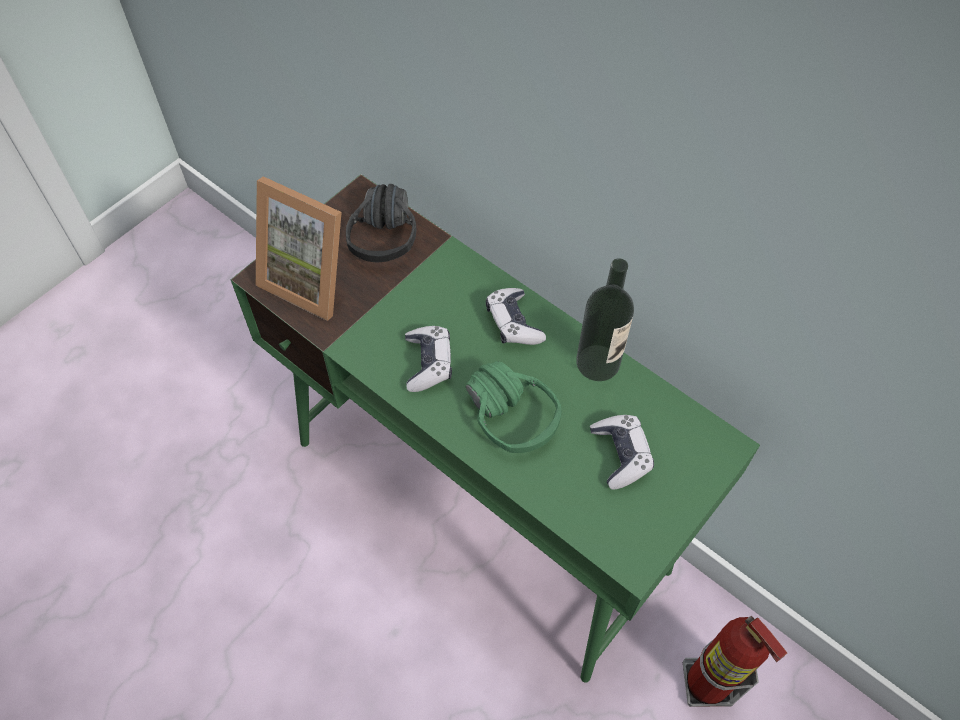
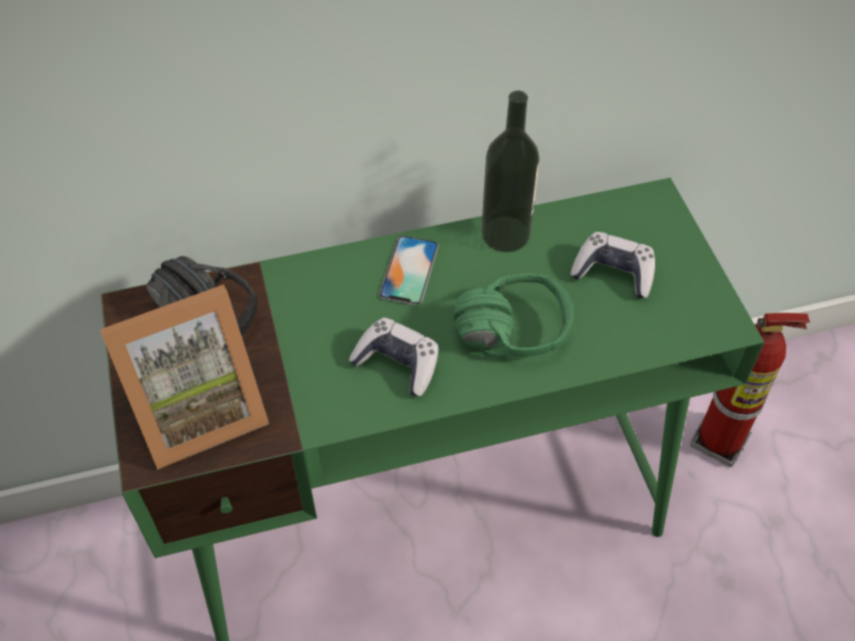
camera: 55 degrees left, 5 degrees down
game controller [486,288,546,345] -> phone [379,236,439,305]

